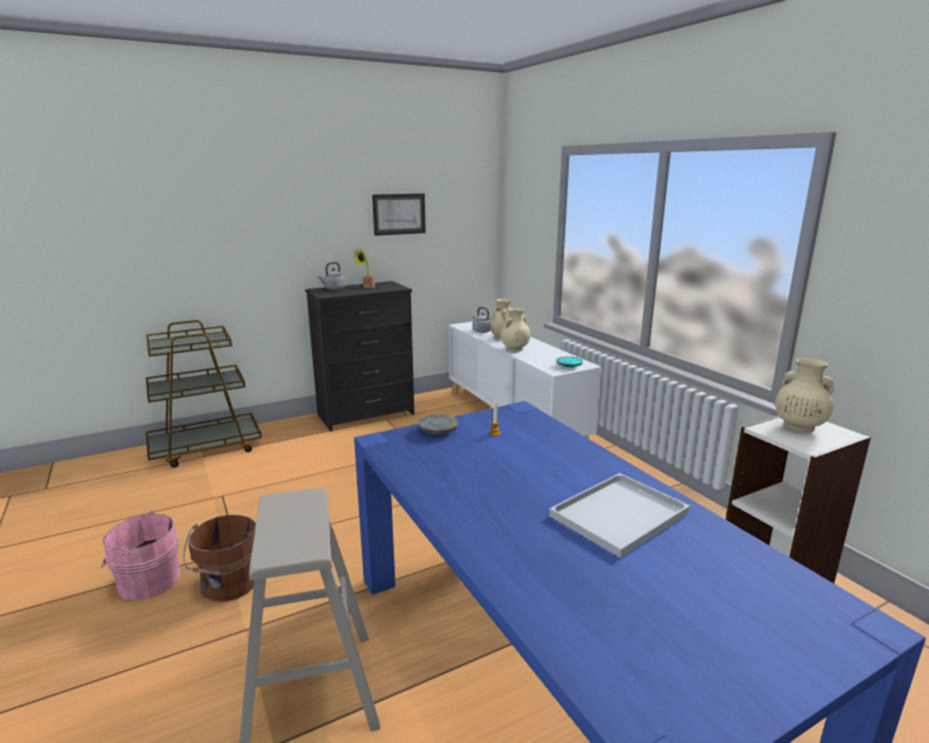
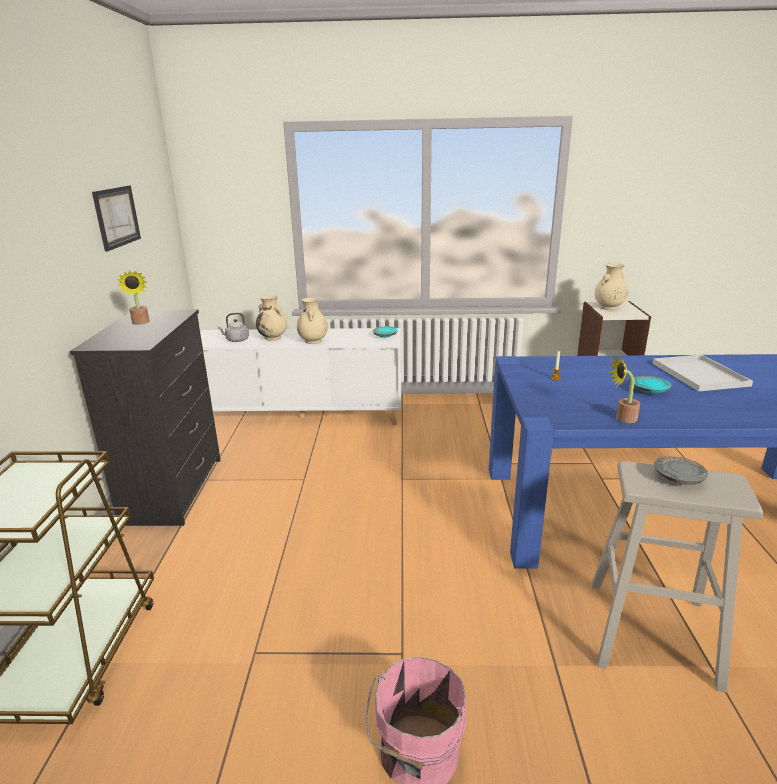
camera: 60 degrees left, 5 degrees up
brown bucket [183,515,256,602] -> none
grey kettle [318,262,346,290] -> none
grey plate [418,414,459,435] -> grey plate moved to [654,456,708,485]
none -> potted plant [609,356,640,423]
none -> turquoise plate [634,376,672,394]

